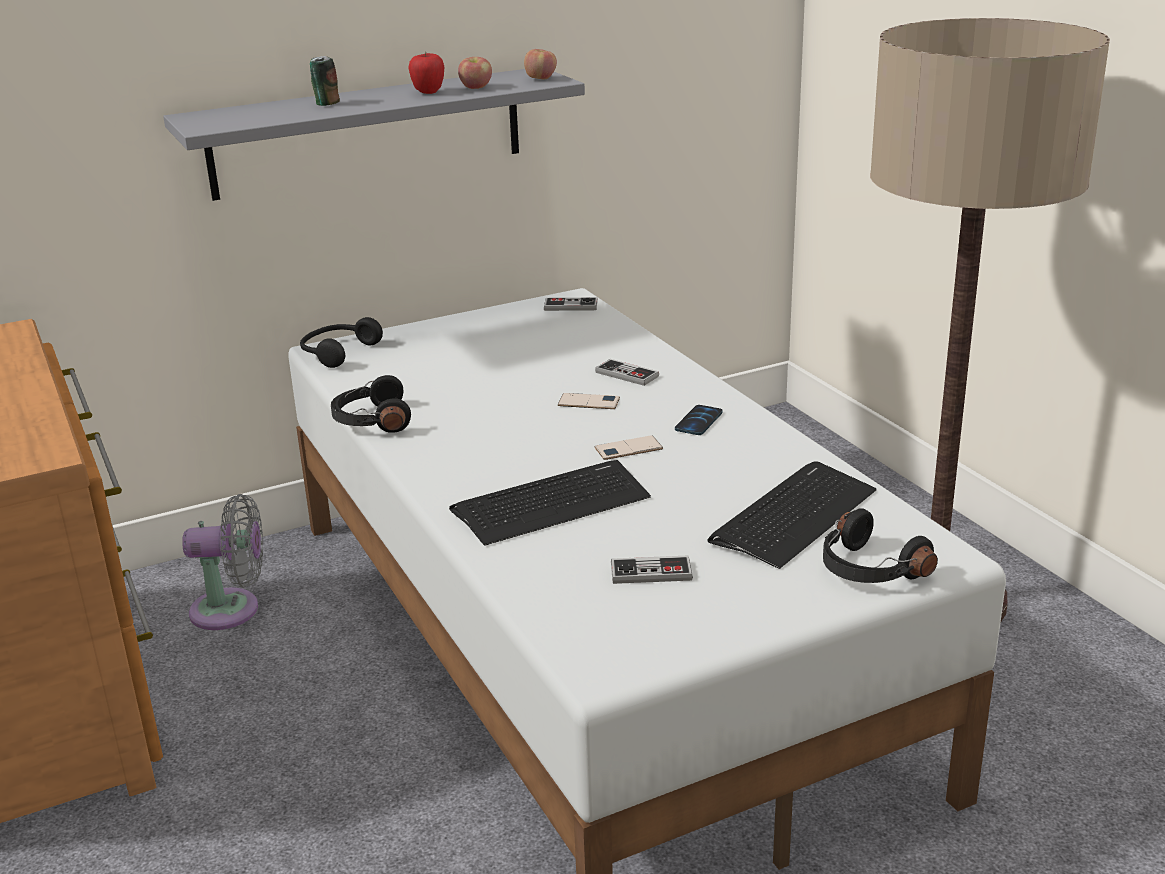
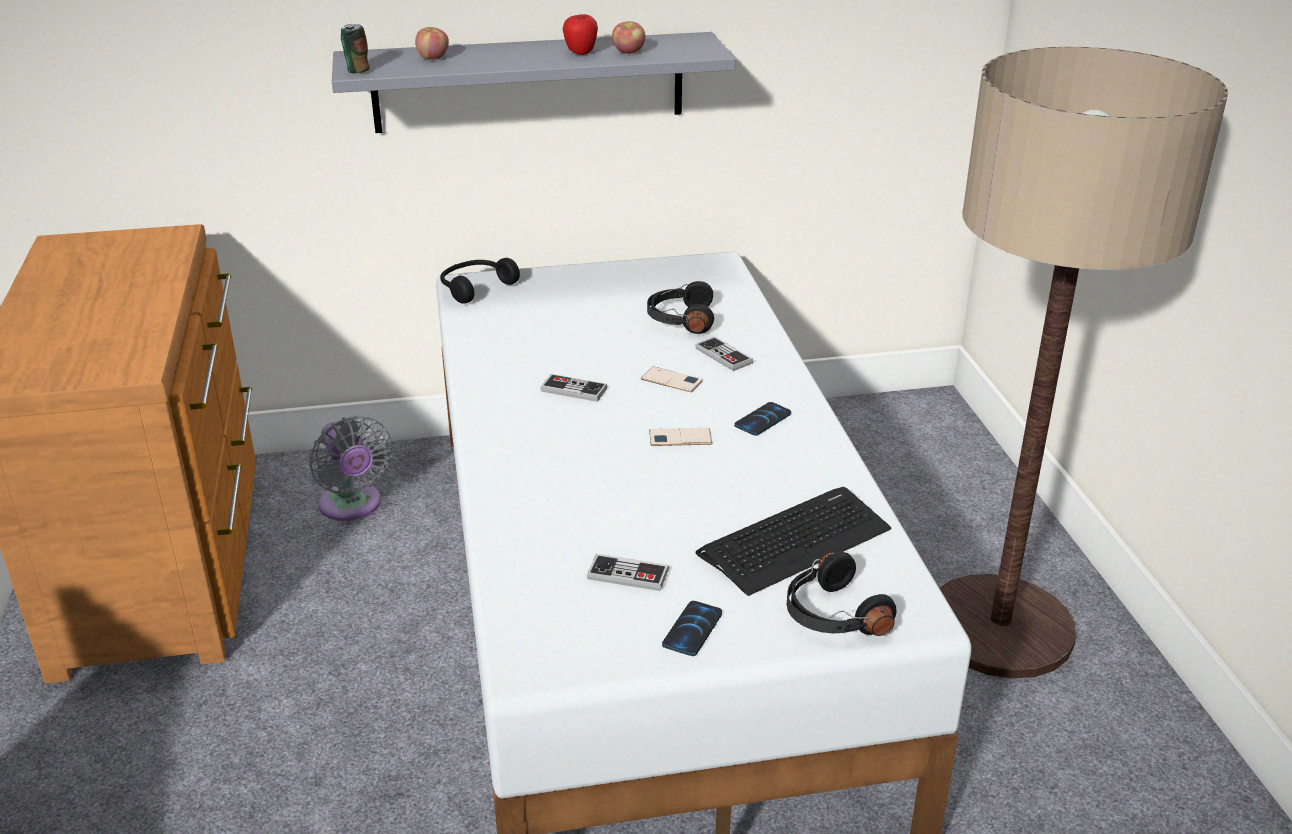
camera: 15 degrees right, 5 degrees up
grey fan [182,494,263,630] -> grey fan turned 45 degrees clockwise [309,415,393,521]
can [310,56,340,106] -> can moved to [341,24,370,74]
black headphones [331,375,411,433] -> black headphones moved to [647,281,714,334]
keyboard [449,460,651,546] -> none
apple [524,49,557,79] -> apple moved to [415,27,449,59]
game controller [544,297,598,311] -> game controller moved to [540,374,607,402]
none -> phone [662,601,722,656]

